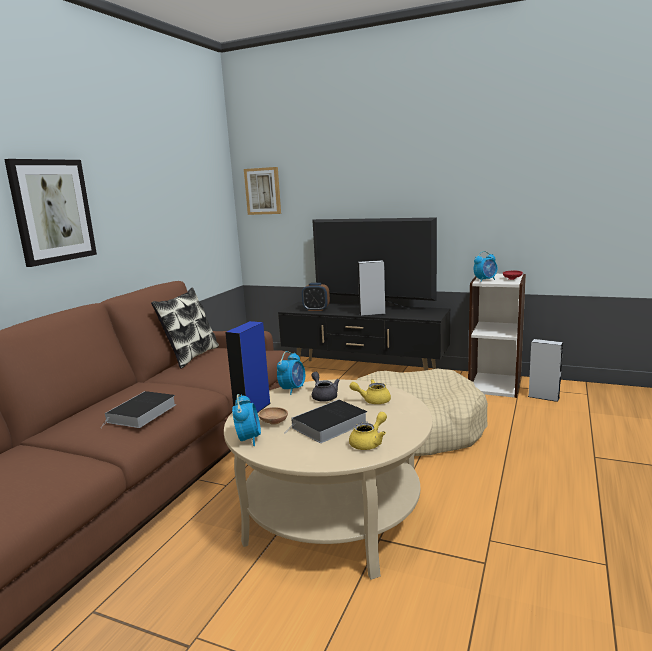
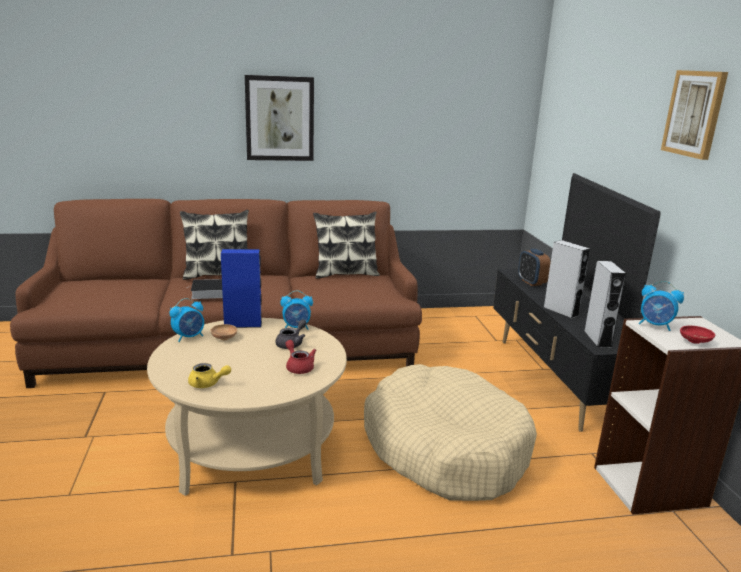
camera: 55 degrees right, 5 degrees up
picture [244,167,281,215] -> picture moved to [661,70,728,160]
book [287,399,368,443] -> none
yellow teapot [349,379,391,404] -> red teapot [286,340,316,374]
grey speaker [528,339,563,402] -> grey speaker moved to [584,261,626,348]
none -> pillow [180,210,249,280]

